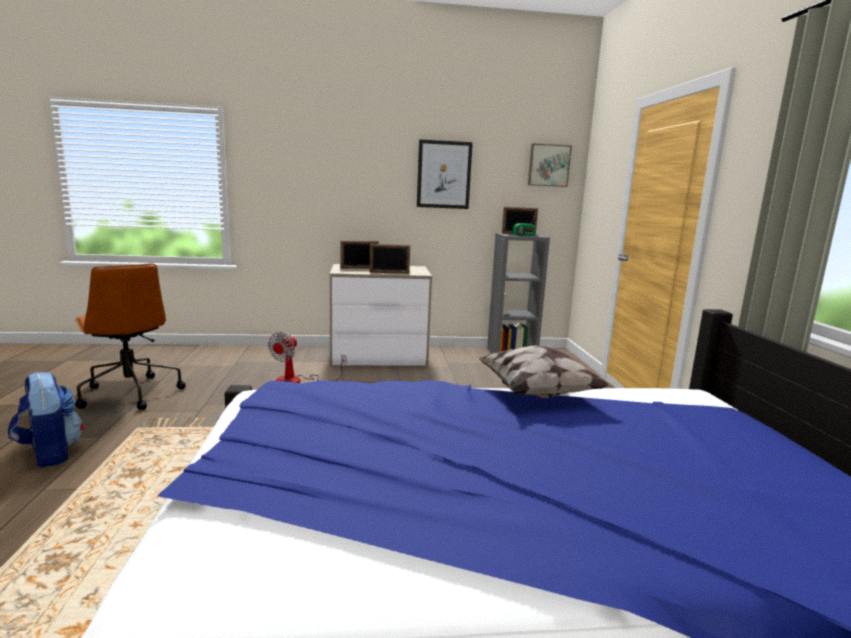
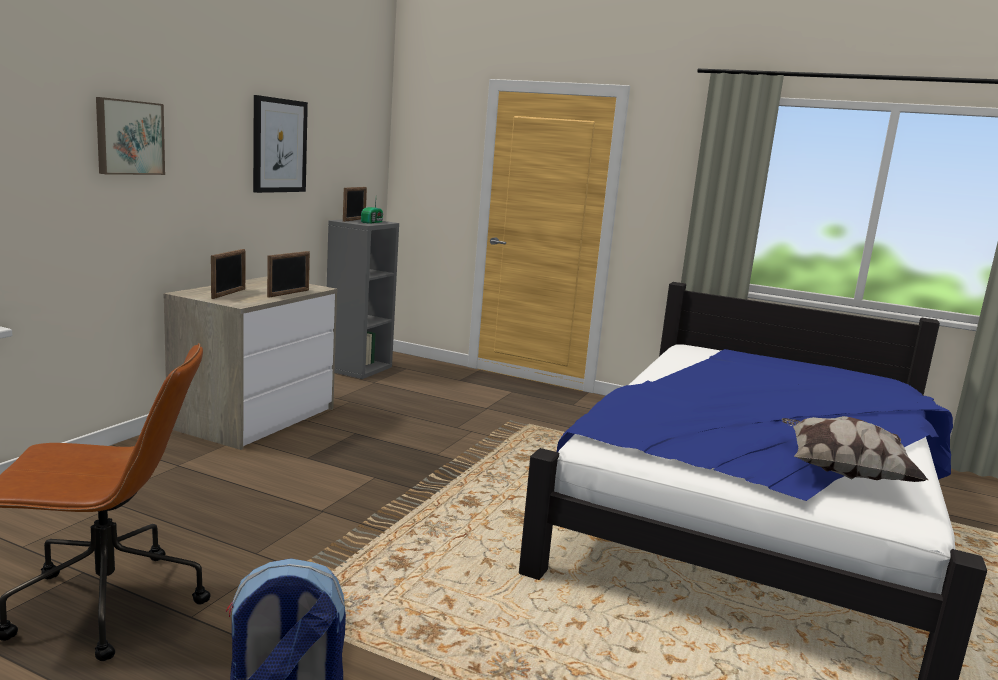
camera: 60 degrees left, 0 degrees up
fan [268,332,347,383] -> none
pillow [476,346,610,398] -> pillow moved to [782,416,928,482]
picture [528,144,572,187] -> picture moved to [96,97,165,175]

